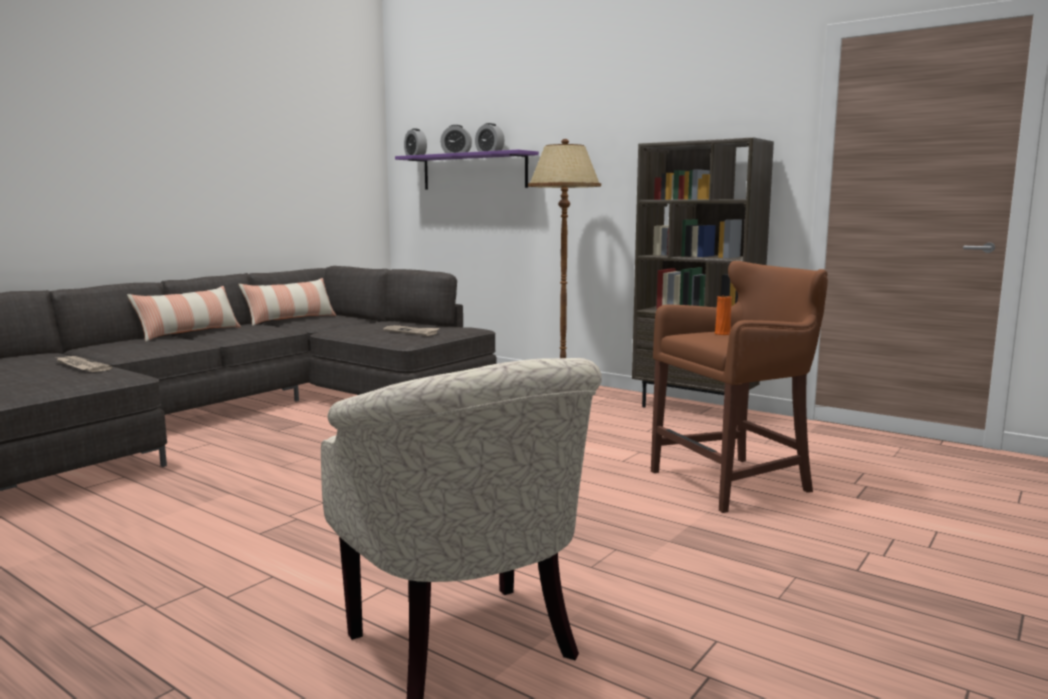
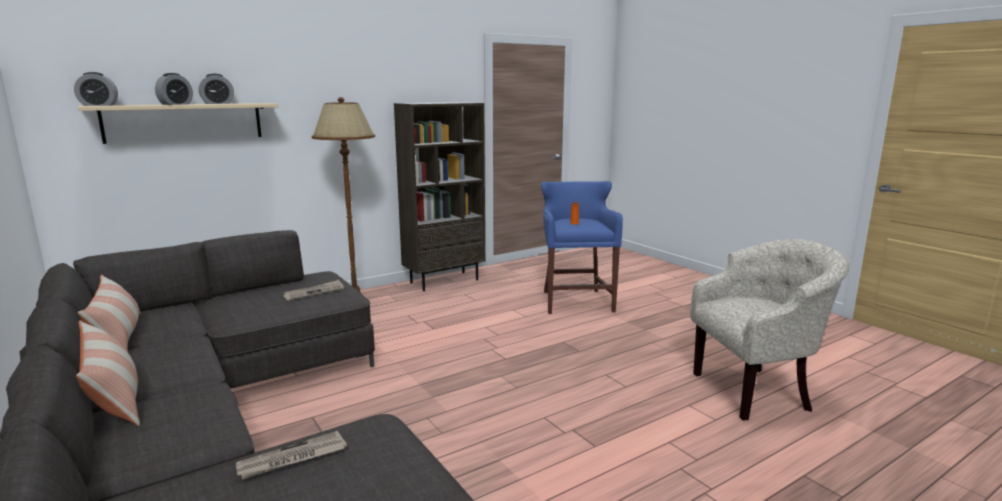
camera: 70 degrees left, 5 degrees up
purple shelf [395,150,539,189] -> beige shelf [78,103,278,144]
brown stool [651,261,828,513] -> blue stool [541,181,623,314]

